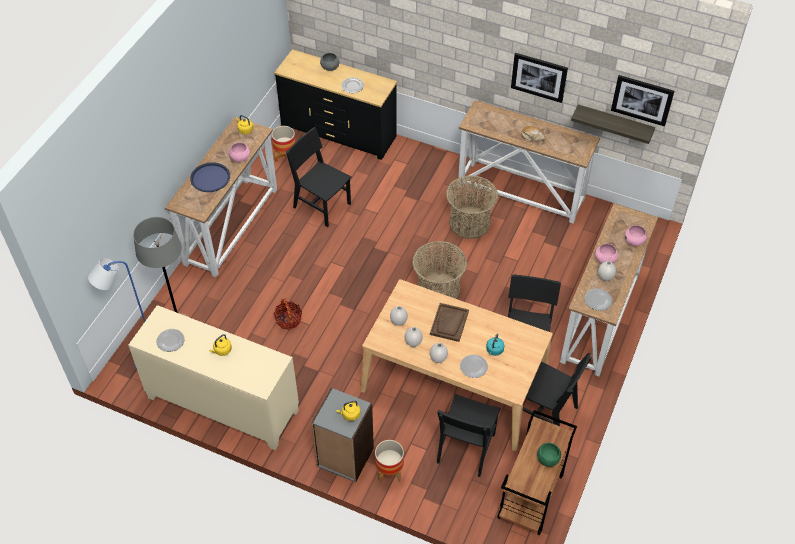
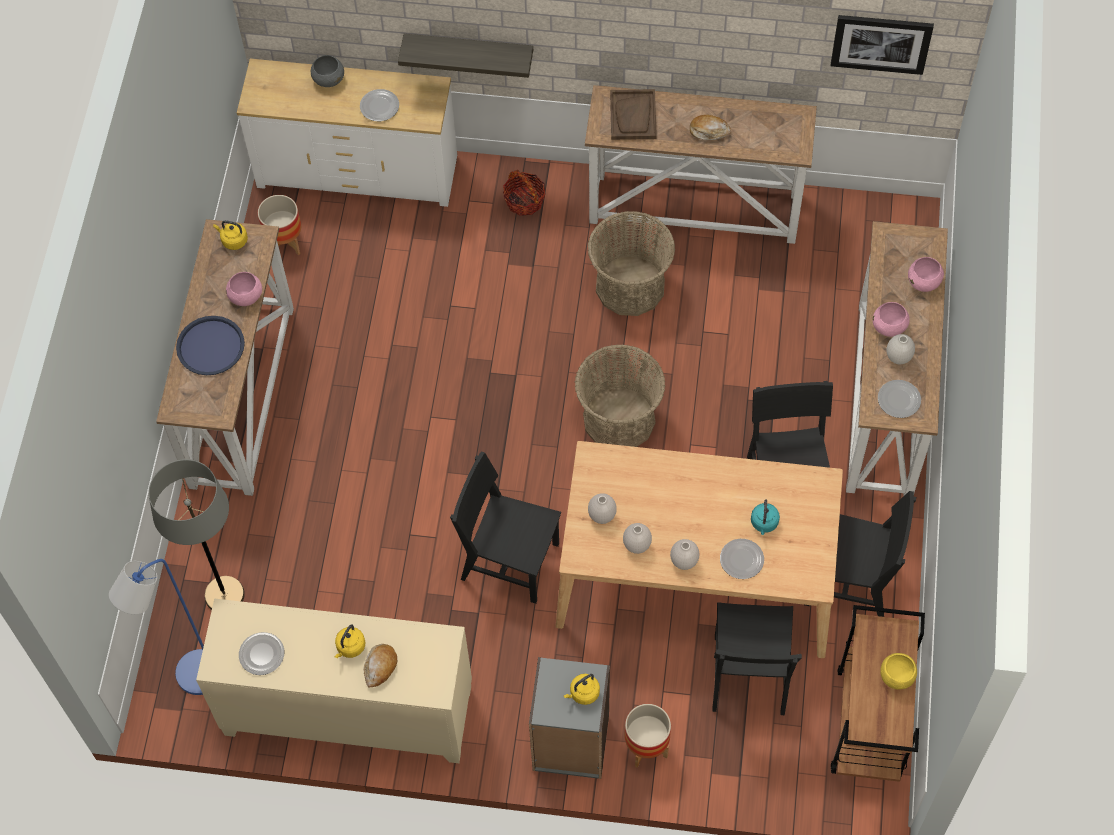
camera: 15 degrees left, 10 degrees up
basket [273,298,302,330] -> basket moved to [503,169,546,216]
black dresser [274,49,397,160] -> white dresser [237,59,457,207]
black chair [286,127,351,227] -> black chair moved to [450,451,561,604]
brown tray [430,303,469,342] -> brown tray moved to [610,89,657,140]
picture [511,53,568,103] -> none
green bowl [537,443,561,467] -> yellow bowl [880,653,917,690]
shelf [571,104,655,144] -> shelf moved to [398,34,533,78]
none -> bread [363,644,397,687]

